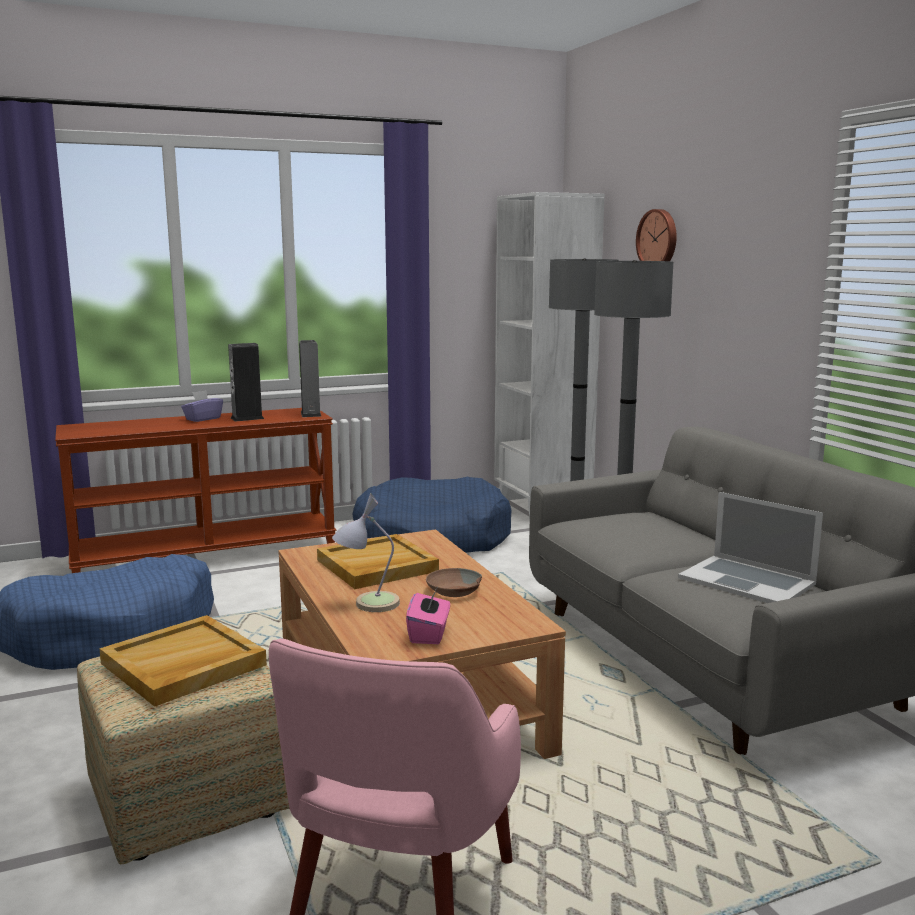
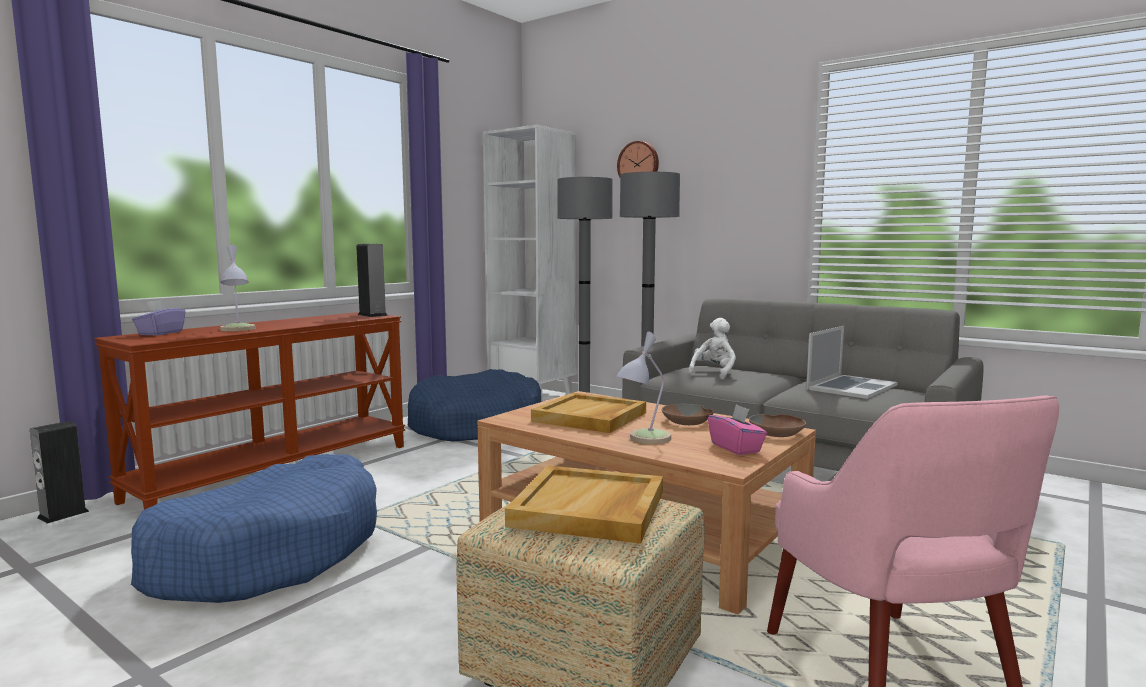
camera: 30 degrees left, 5 degrees down
purple tissue box [181,390,223,422] -> purple tissue box moved to [132,300,186,335]
speaker [228,343,264,422] -> speaker moved to [30,421,89,524]
laptop [678,492,823,603] -> laptop turned 60 degrees counterclockwise [806,326,898,399]
none -> table lamp [220,245,256,331]
none -> white plush toy [688,318,736,380]
none -> brown bowl [749,414,806,437]

